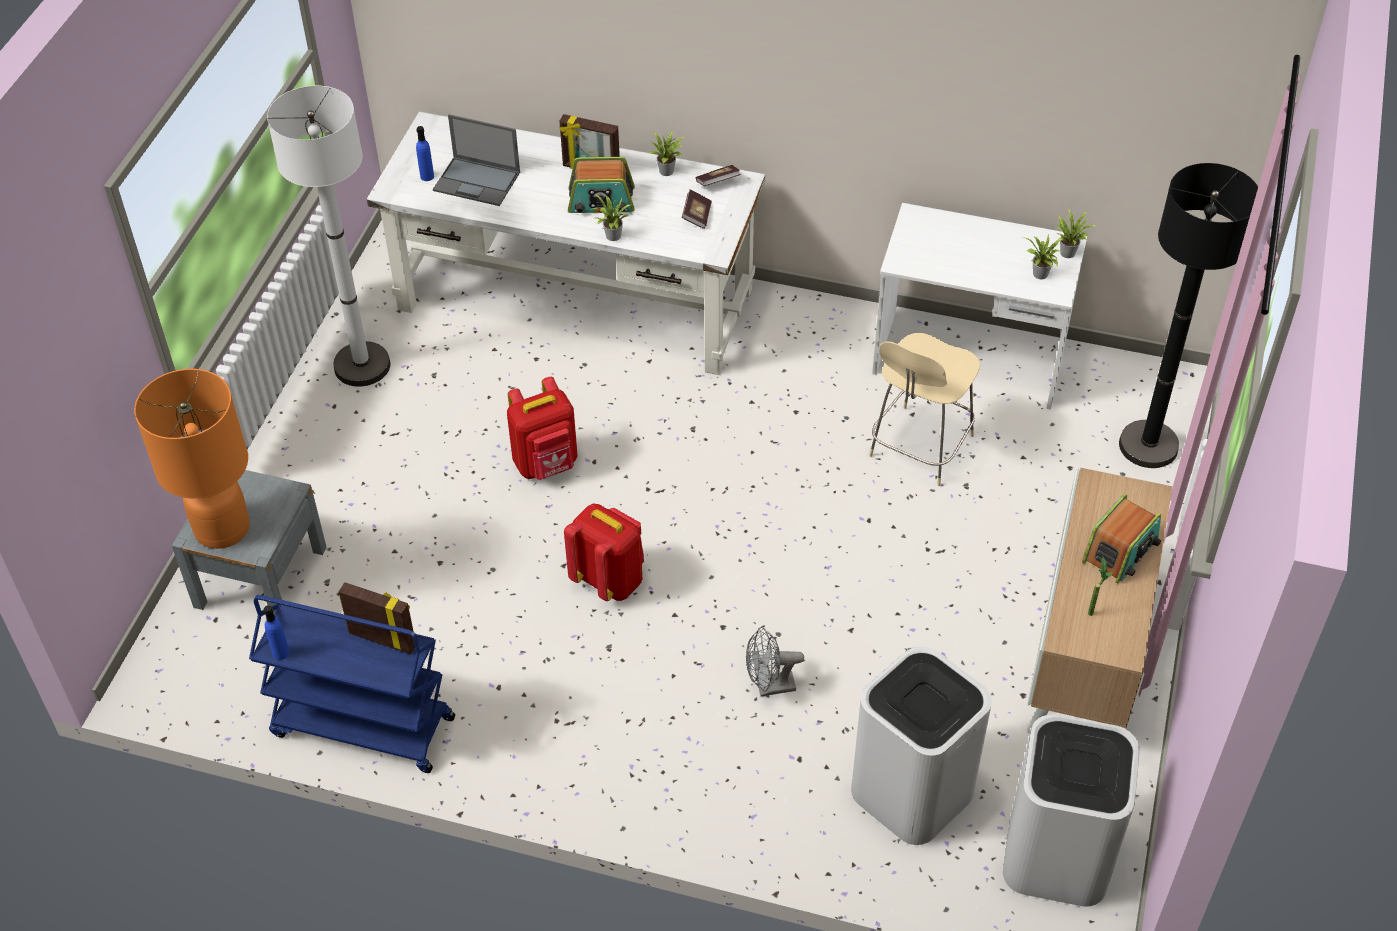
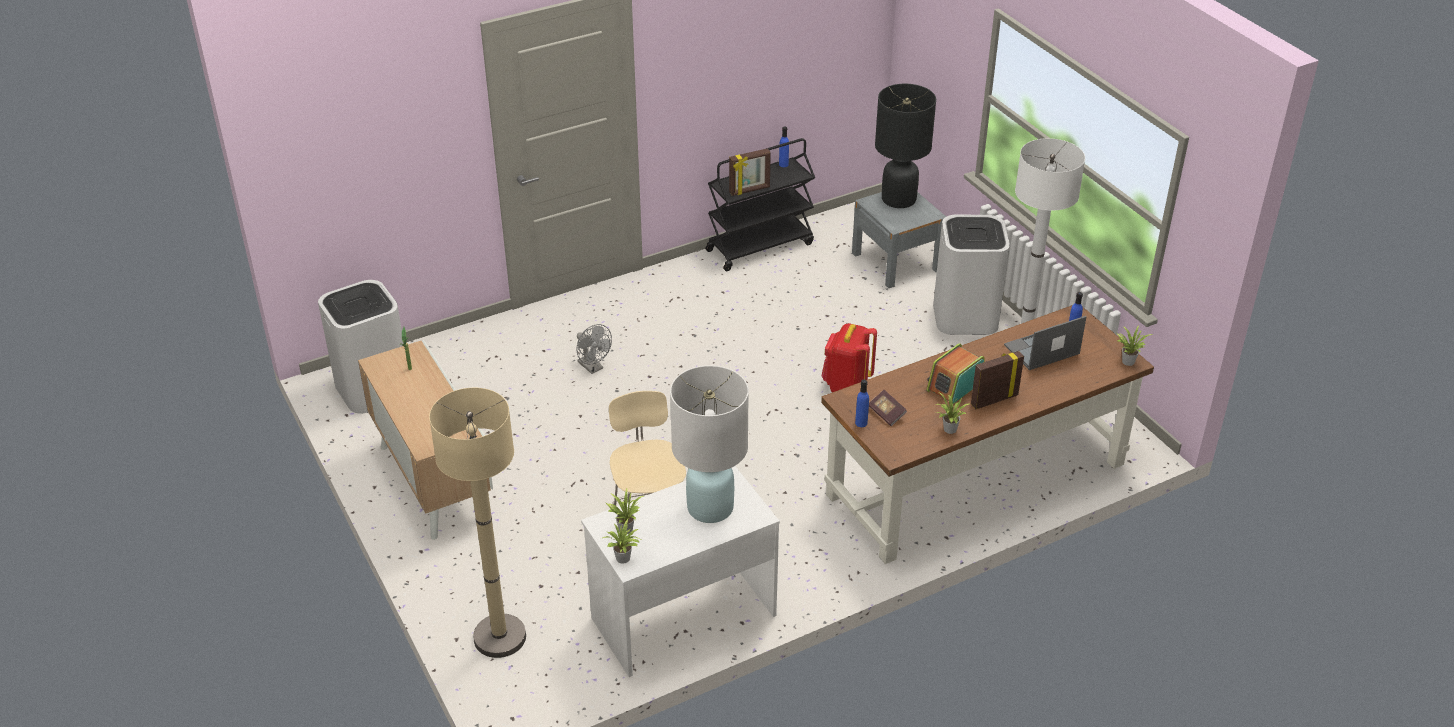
camera: 135 degrees right, 10 degrees down
orange table lamp [134,369,250,549] -> black table lamp [875,84,936,208]
blue cart [249,595,455,773] -> black cart [705,138,815,271]
white desk [367,112,765,375] -> brown desk [821,305,1154,564]
red backpack [564,503,644,601] -> none
potted plant [592,194,631,241] -> potted plant moved to [1117,325,1153,366]
book [696,165,741,186] -> none
grey fan [746,627,804,696] -> grey fan turned 105 degrees clockwise [576,324,612,374]
white trash can [851,647,992,845] -> white trash can moved to [933,214,1010,335]
radio [1082,494,1161,584] -> none
black floor lamp [1119,163,1258,468] -> beige floor lamp [429,388,526,658]
none -> white table lamp [670,365,749,523]
none -> blue bottle [855,379,869,427]

